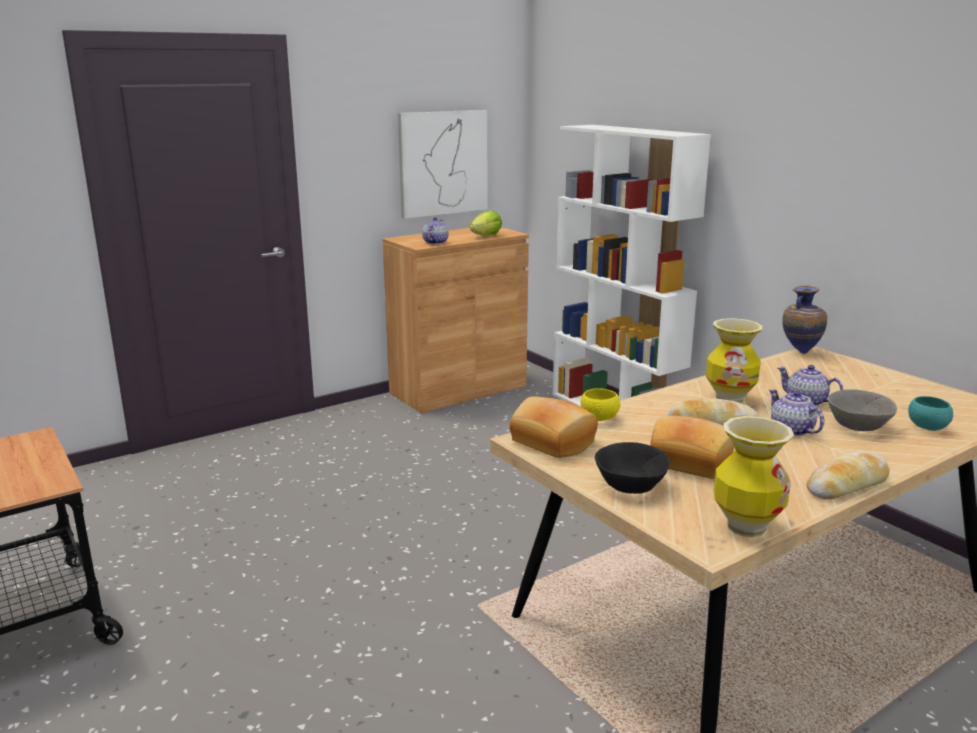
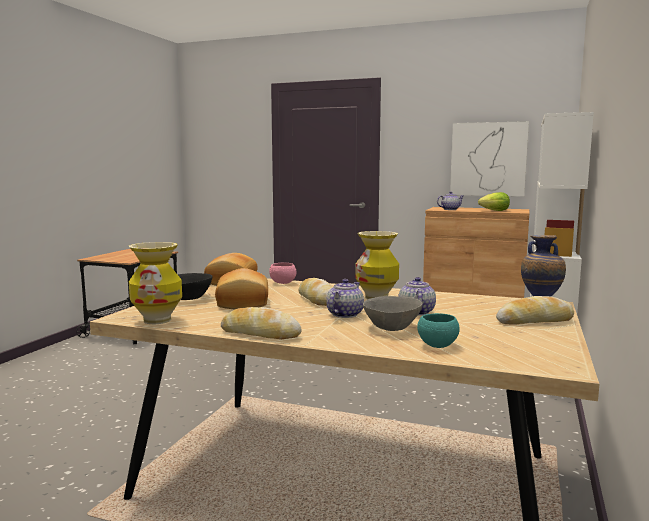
camera: 55 degrees right, 10 degrees down
yellow bowl [580,388,620,421] -> pink bowl [269,263,296,284]
none -> bread [496,296,574,325]

